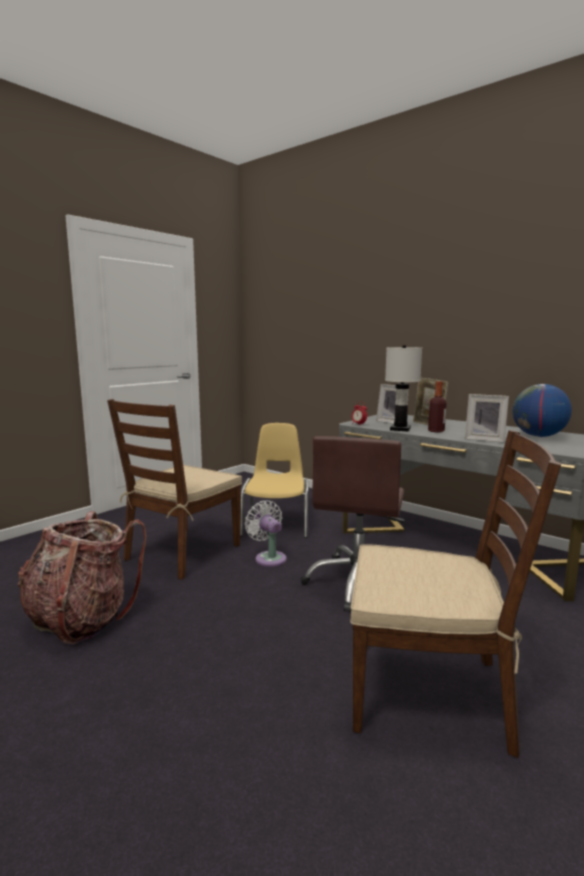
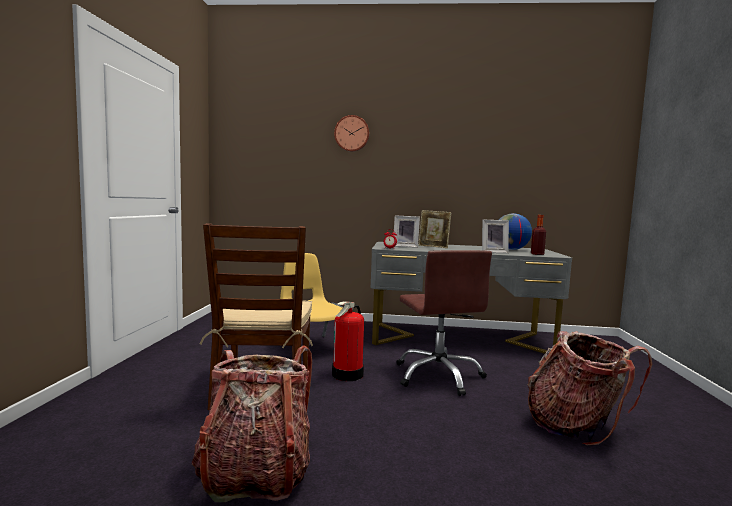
camera: 35 degrees left, 5 degrees down
white fan [245,501,287,567] -> fire extinguisher [332,301,364,381]
brown chair [350,430,562,758] -> backpack [527,331,652,446]
white table lamp [385,345,422,431] -> none
bottle [428,381,446,432] -> bottle moved to [531,215,546,255]
none -> wall clock [334,115,370,152]

